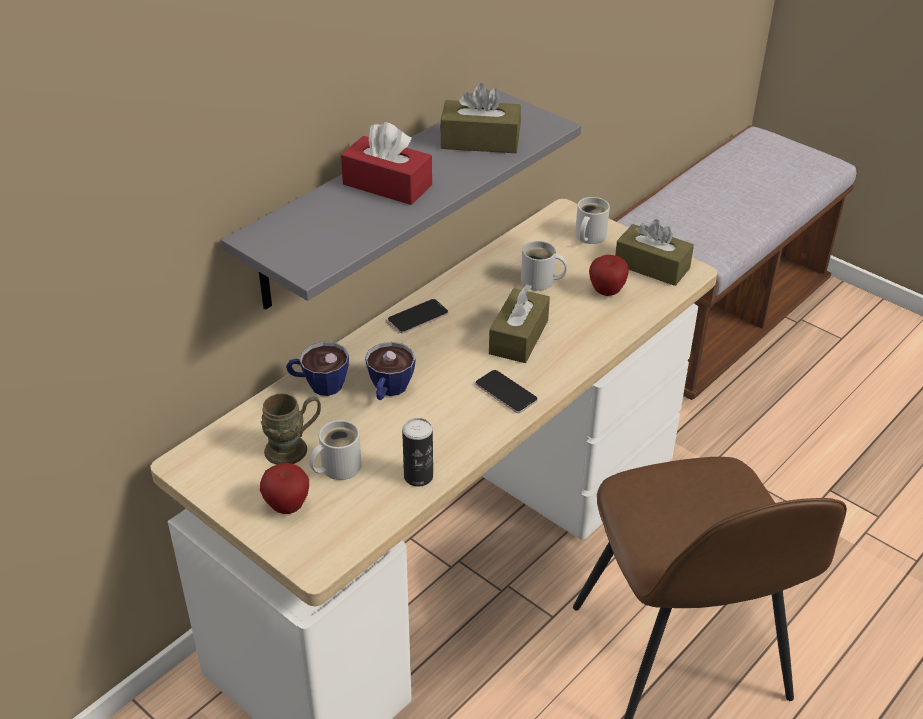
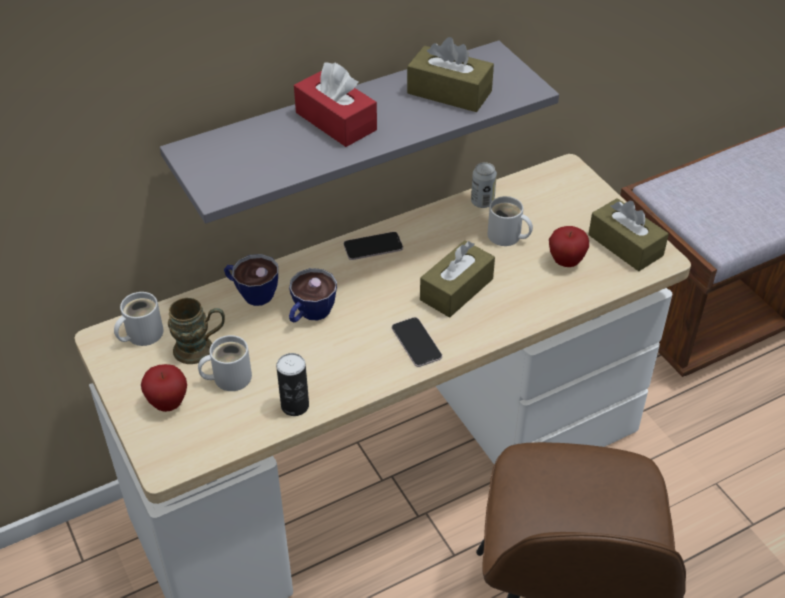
camera: 20 degrees right, 5 degrees up
white mug [575,197,610,244] -> white mug moved to [114,292,164,346]
none -> can [471,162,497,208]

